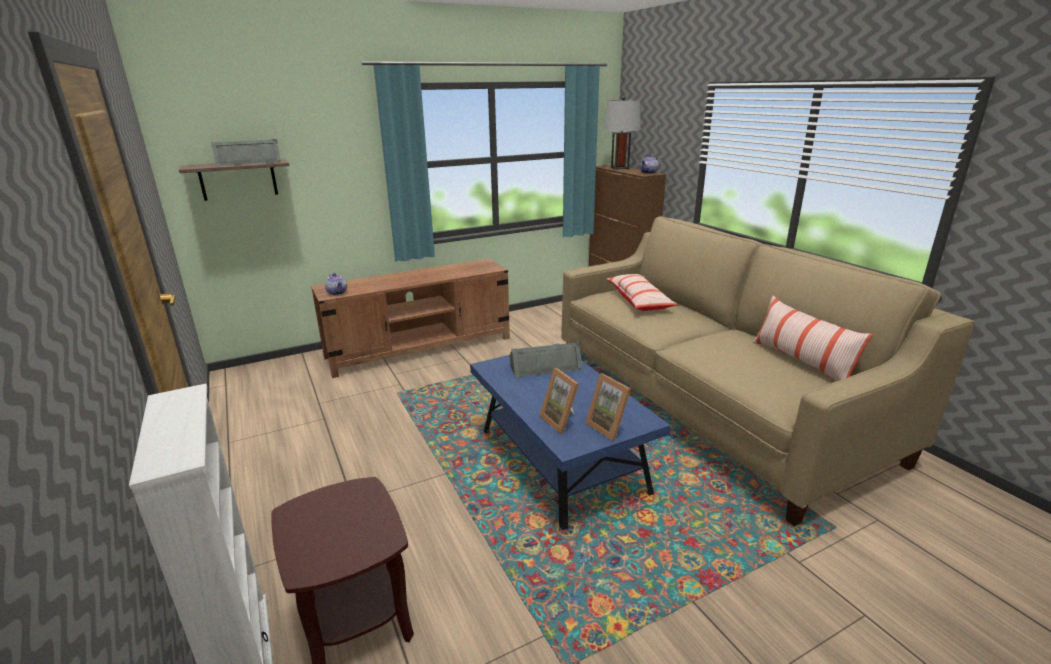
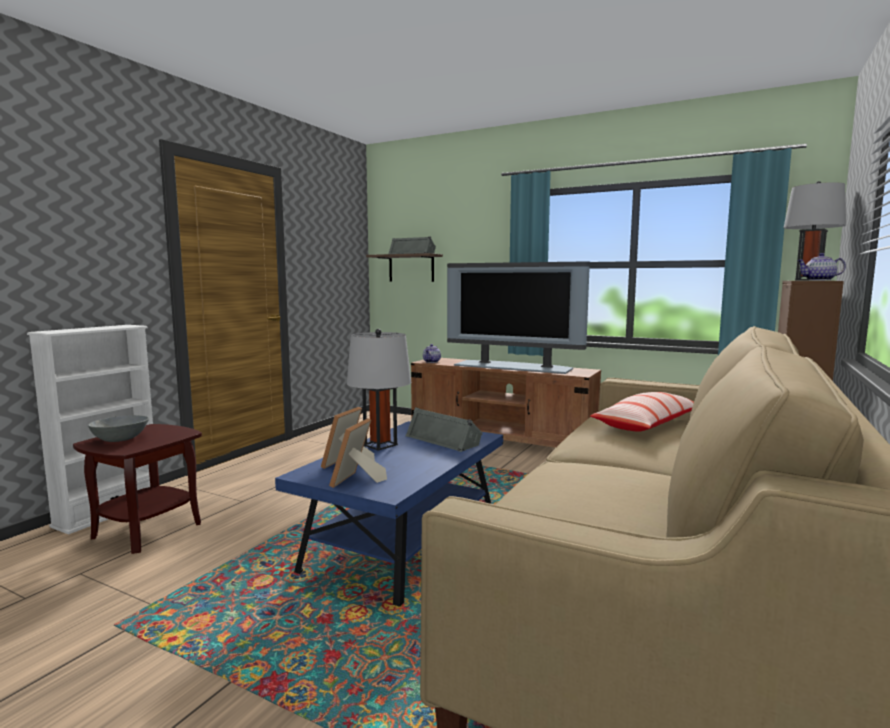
camera: 55 degrees right, 15 degrees down
pillow [752,295,873,381] -> none
none -> grey bowl [88,415,149,442]
none -> grey table lamp [347,329,411,451]
none -> television [447,262,590,374]

